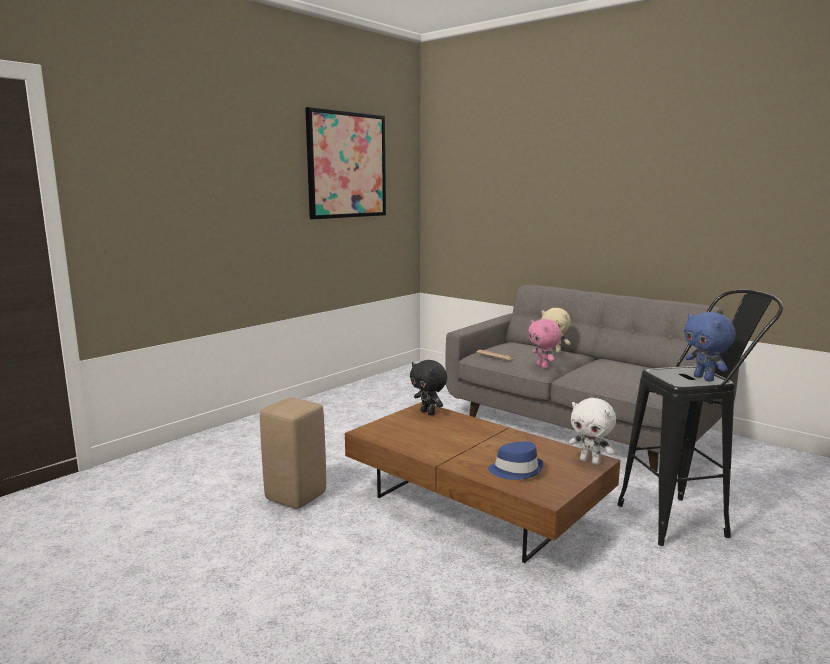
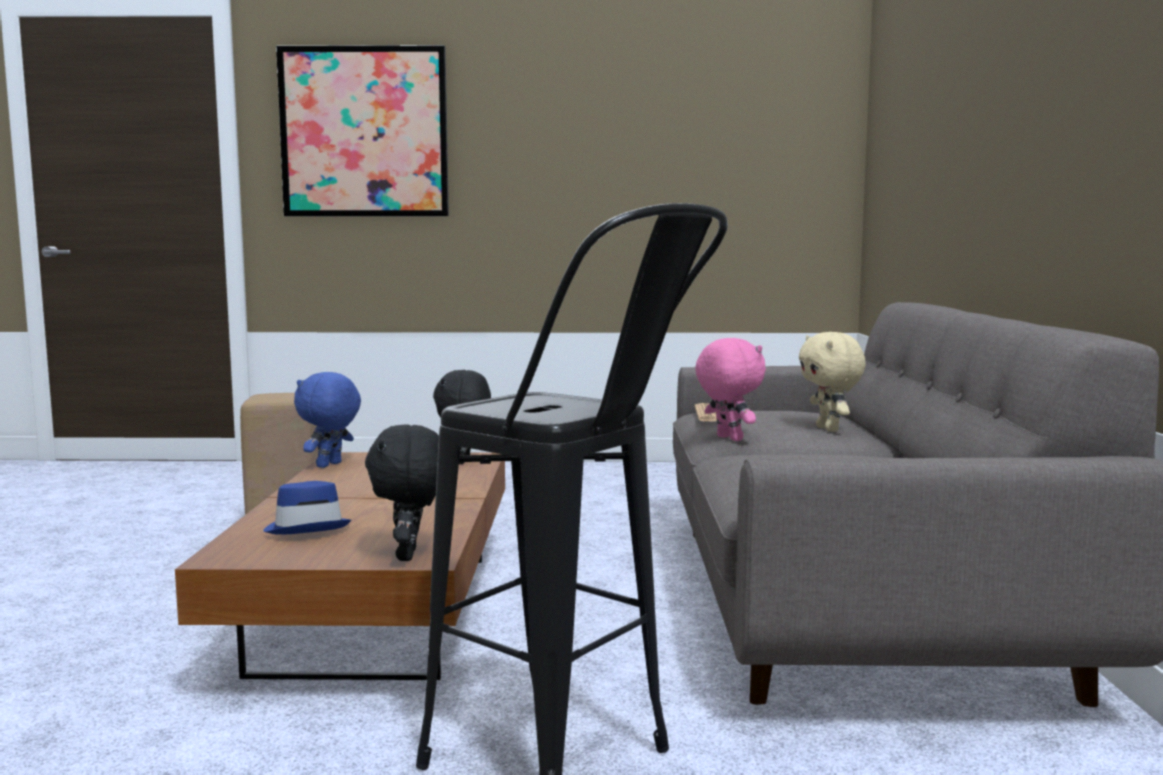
camera: 50 degrees right, 5 degrees down
picture [305,107,386,219] -> picture moved to [276,45,449,216]
pink plush toy [528,319,562,369] -> pink plush toy turned 120 degrees clockwise [695,338,766,441]
white plush toy [569,398,616,465] -> black plush toy [365,424,439,561]
blue plush toy [684,312,736,382] -> blue plush toy moved to [294,372,361,468]

